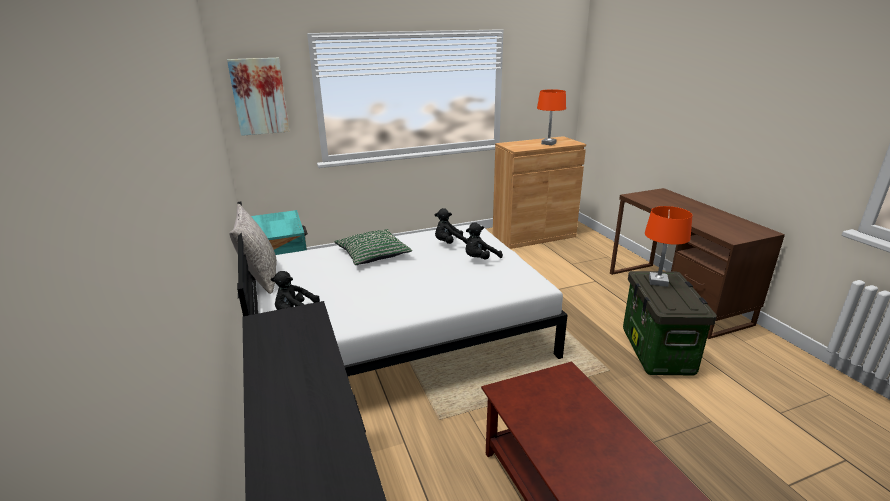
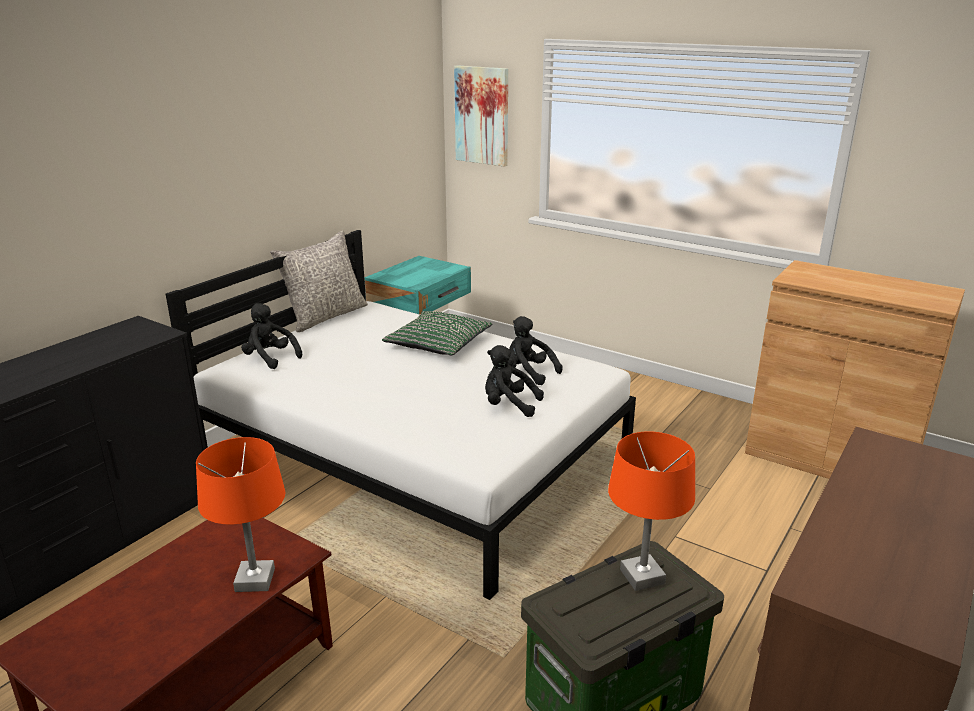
camera: 55 degrees right, 0 degrees up
orange table lamp [537,89,566,145] -> orange table lamp moved to [196,437,286,592]

